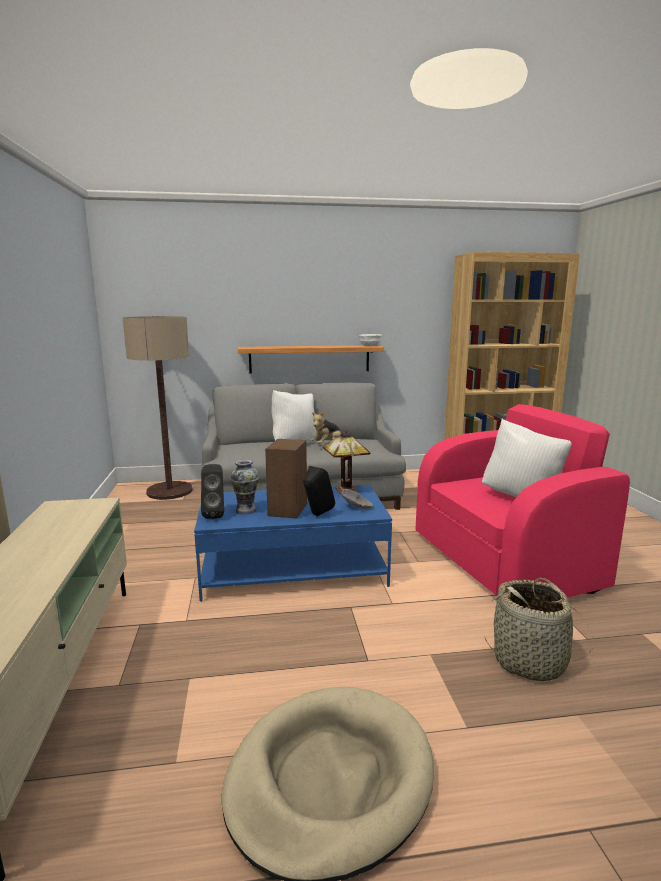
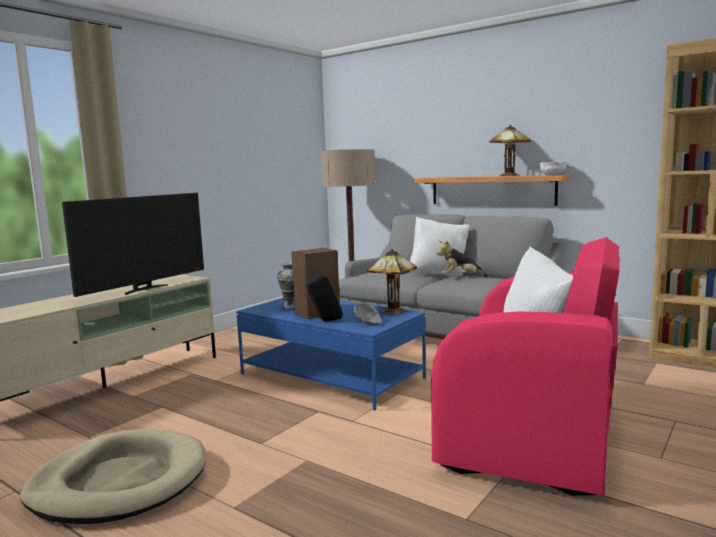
camera: 45 degrees right, 5 degrees down
black speaker [201,464,224,519] -> none
basket [484,578,593,681] -> none
none -> television [62,193,204,297]
none -> table lamp [489,125,531,176]

